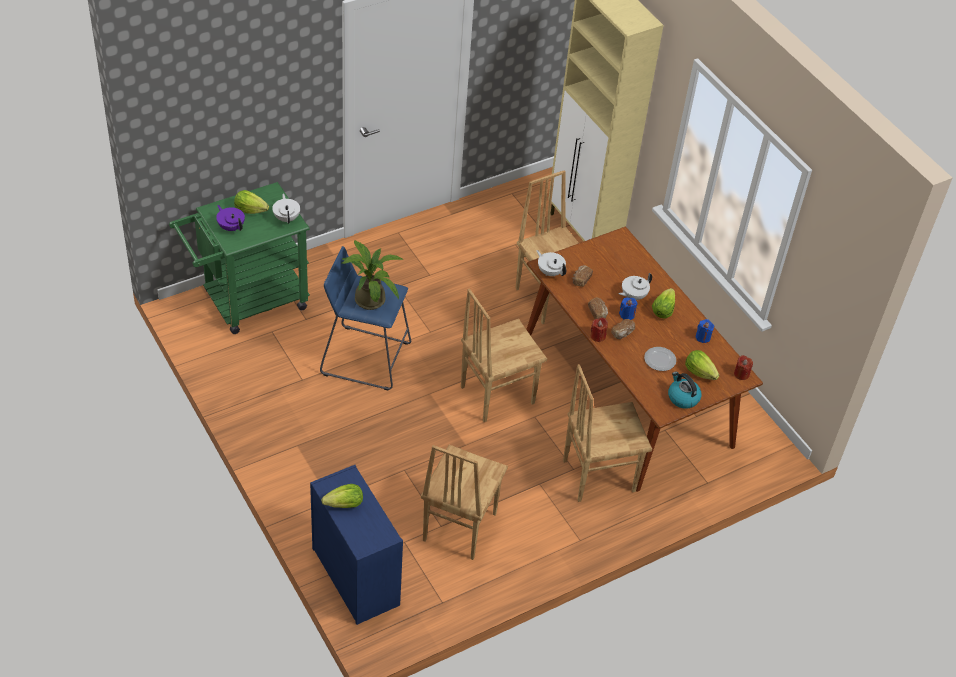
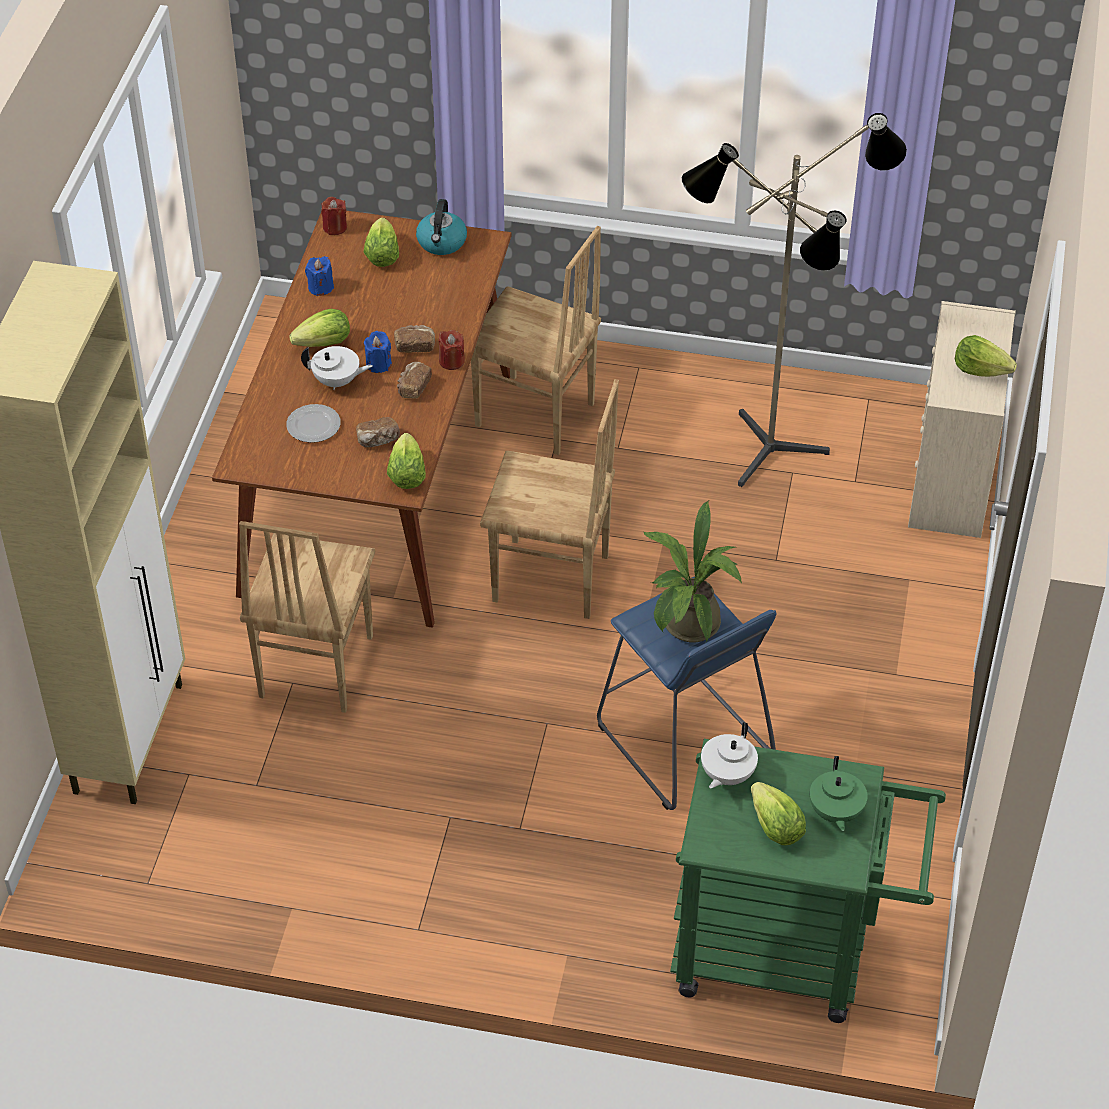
camera: 135 degrees left, 0 degrees up
purple teapot [216,205,245,231] -> green teapot [810,756,867,831]
blue dresser [310,465,403,625] -> beige dresser [908,301,1016,538]
brown chair [421,444,508,560] -> floor lamp [682,113,907,487]
white teapot [536,250,566,276] -> lettuce [387,433,426,489]
plate [644,347,676,371] -> plate moved to [286,404,341,443]

